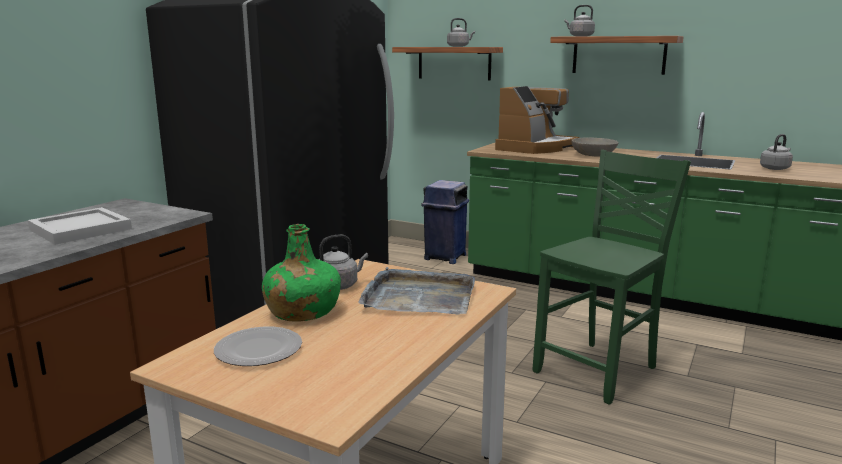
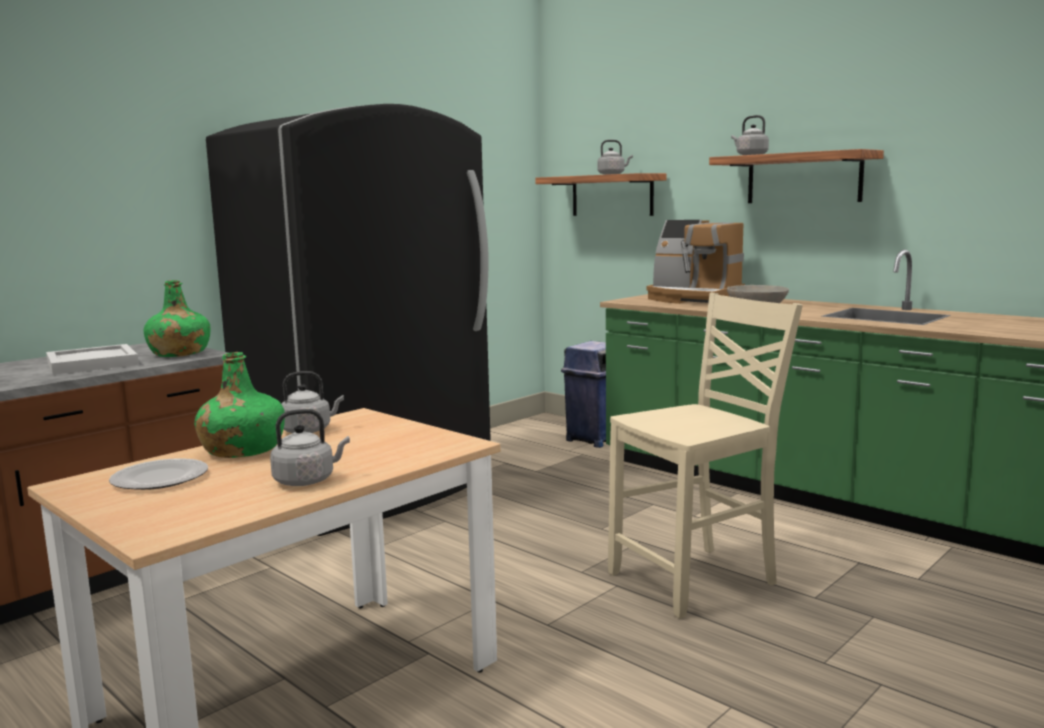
camera: 15 degrees right, 5 degrees down
grey tray [358,267,475,314] -> none
coffee machine [495,86,580,154] -> coffee machine turned 75 degrees clockwise [647,220,745,304]
green chair [533,150,691,405] -> beige chair [608,293,803,619]
grey kettle [760,134,793,170] -> grey kettle moved to [270,409,350,486]
none -> green bottle [144,280,211,357]

